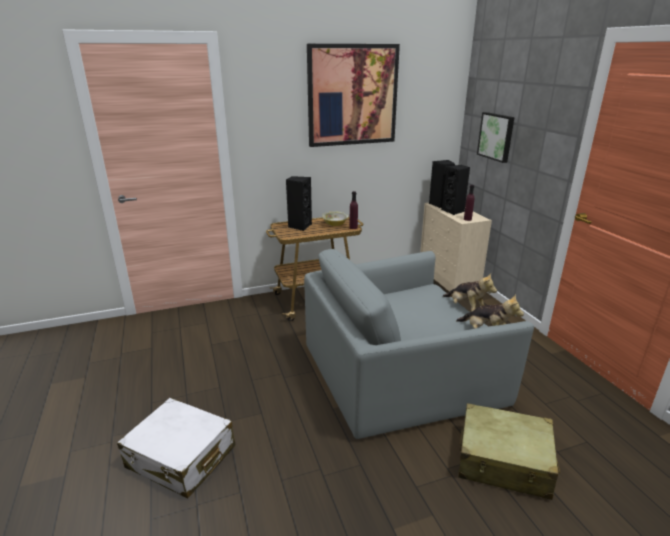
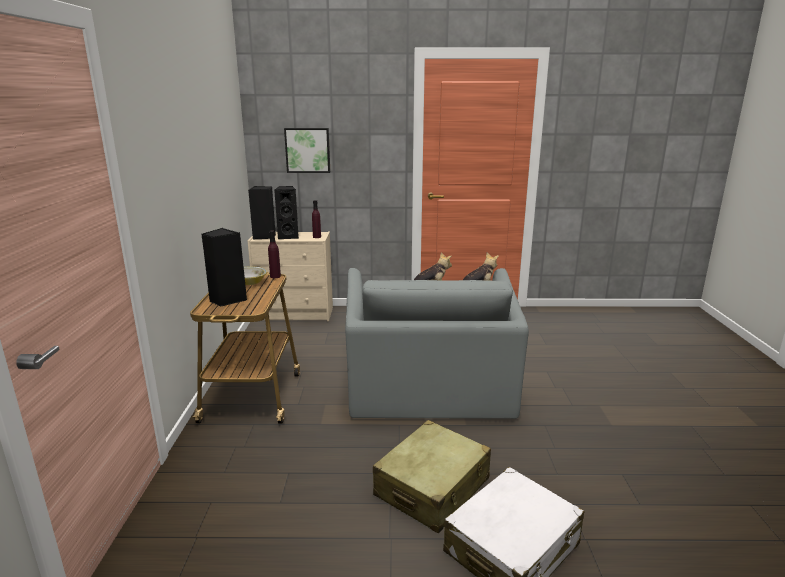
camera: 70 degrees left, 5 degrees down
picture [307,44,400,147] -> none
beige suitcase [458,403,560,500] -> beige suitcase moved to [373,420,491,533]

